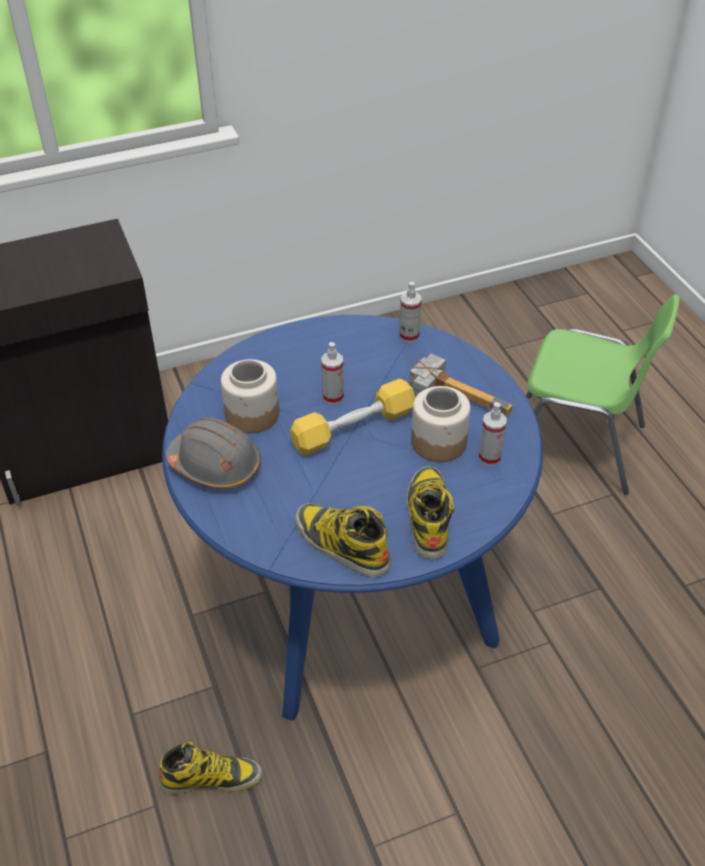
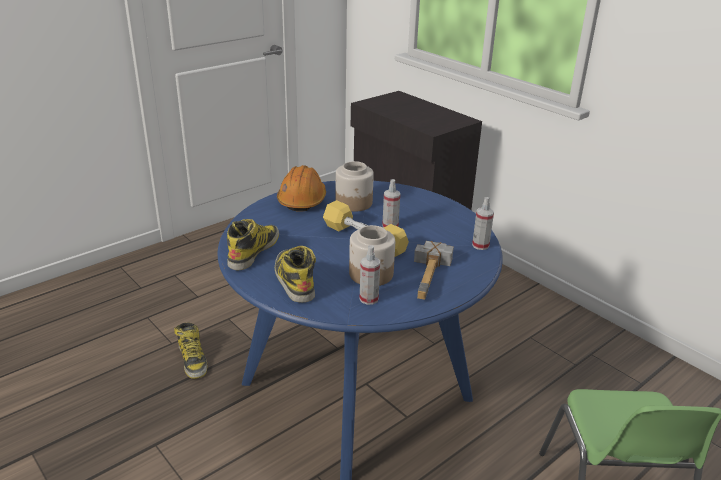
camera: 70 degrees right, 15 degrees down
grey hard hat [166,418,261,489] -> orange hard hat [277,165,326,212]
boot [407,466,455,559] -> boot turned 90 degrees counterclockwise [275,246,316,303]

